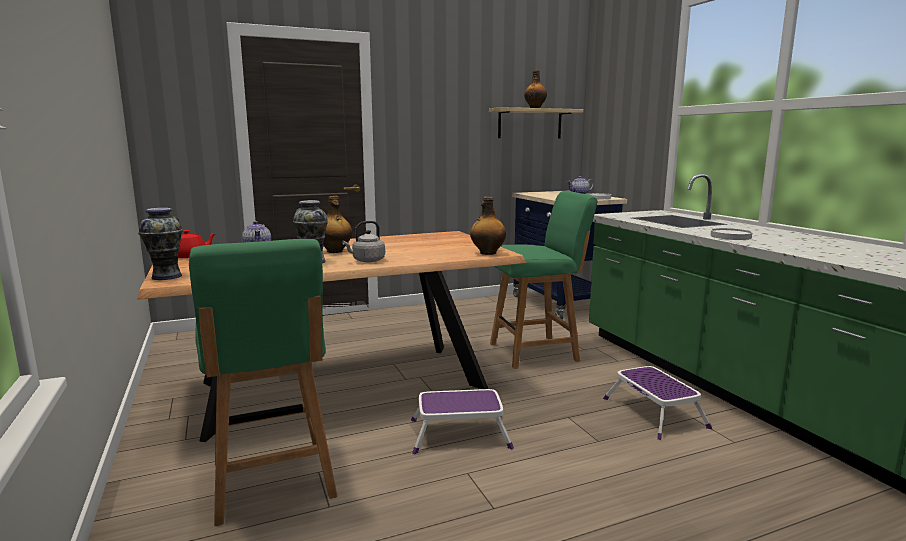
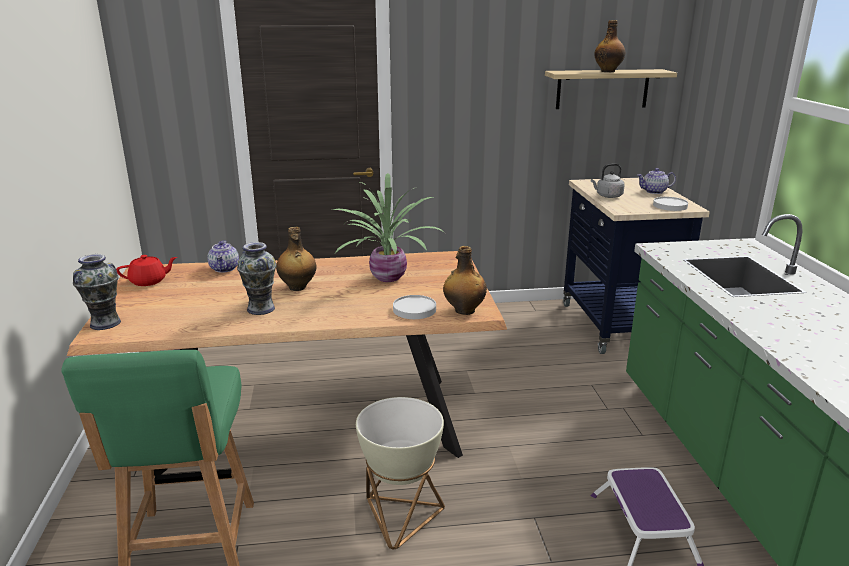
camera: 15 degrees right, 10 degrees up
grey kettle [342,221,385,262] -> grey kettle moved to [591,164,625,198]
purple step ladder [411,389,514,454] -> planter [356,397,445,549]
green chair [490,191,598,369] -> none
white plate [710,228,752,240] -> white plate moved to [393,295,436,319]
none -> potted plant [333,173,445,282]

